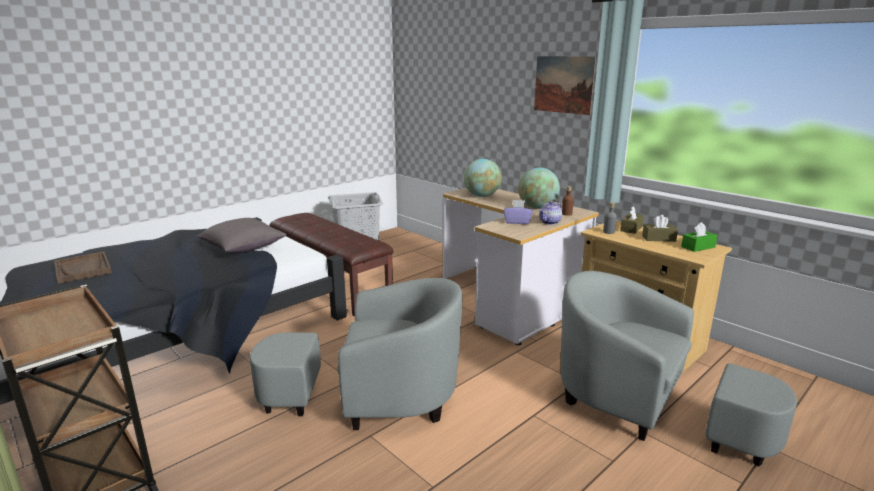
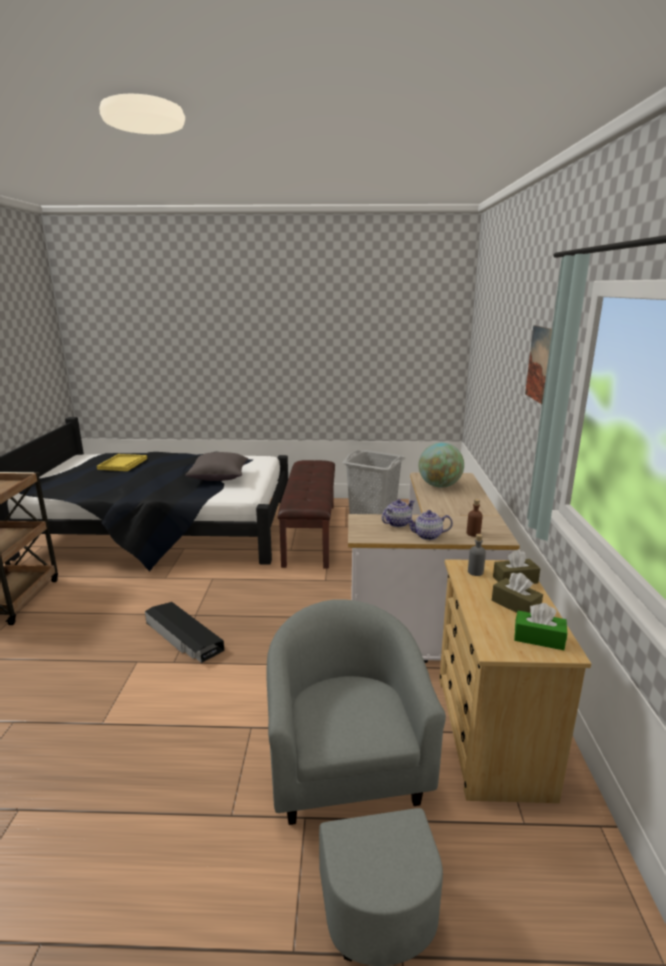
camera: 45 degrees right, 0 degrees up
brown tray [54,252,112,284] -> yellow tray [97,454,147,471]
grey armchair [250,278,463,430] -> black storage box [145,602,225,663]
purple tissue box [504,200,533,224] -> teapot [382,499,414,527]
globe [518,168,560,209] -> none

